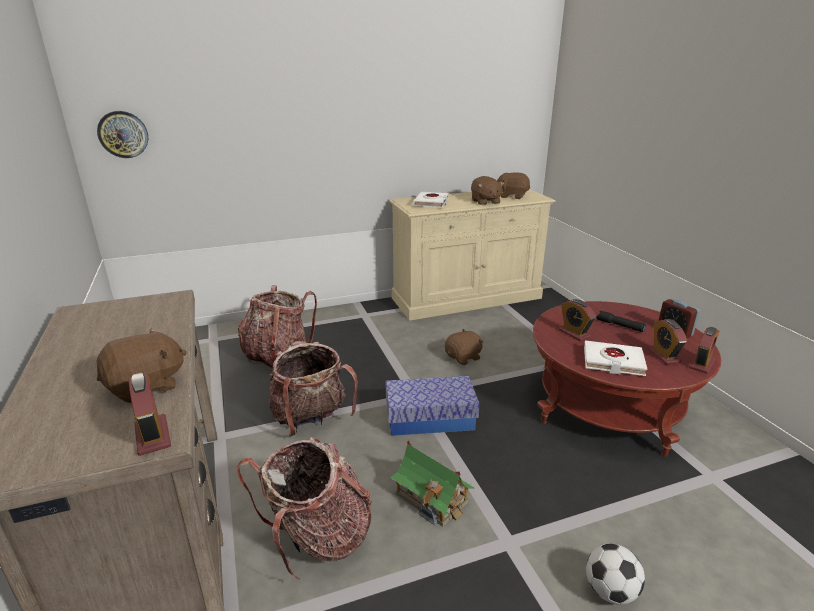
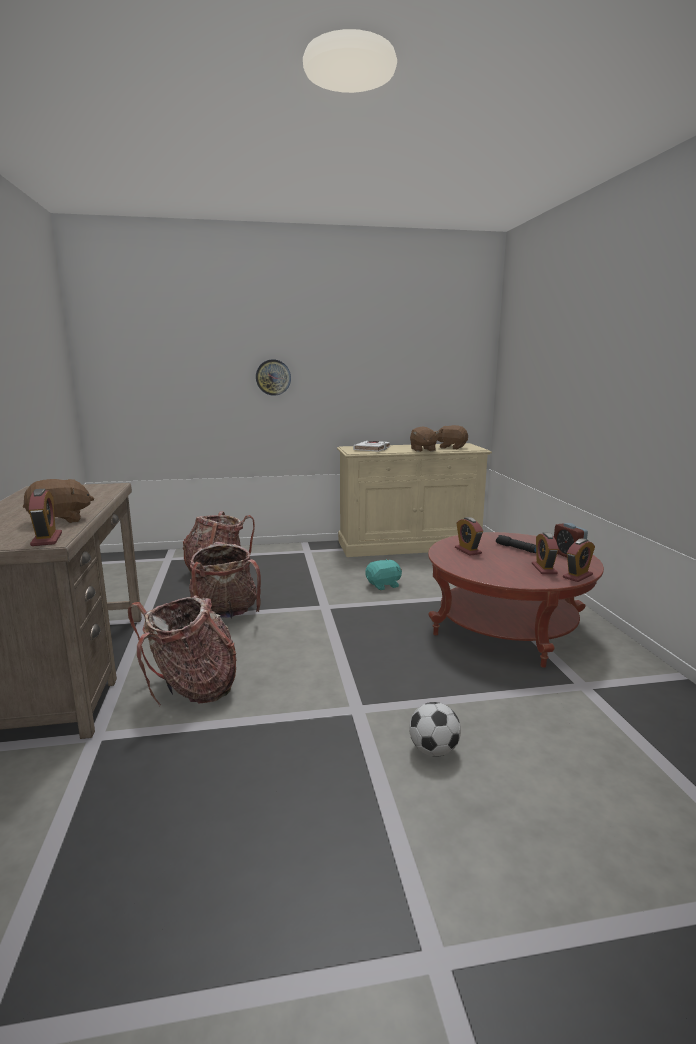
camera: 10 degrees right, 10 degrees down
wall clock [97,111,148,158] -> wall clock moved to [256,359,291,396]
storage box [386,376,479,436] -> none
toy house [390,441,475,527] -> none
brown plush toy [445,329,483,365] -> turquoise plush toy [365,559,402,590]
white book [584,340,647,376] -> none

